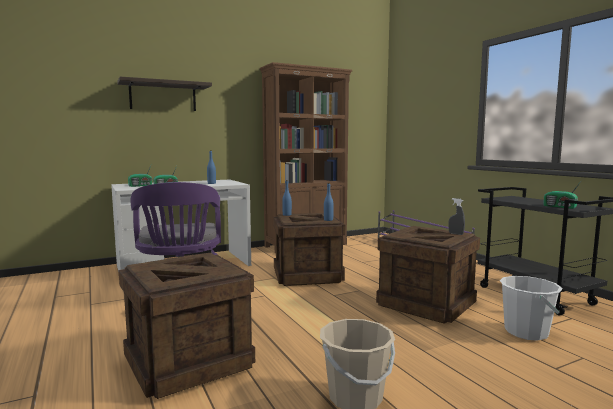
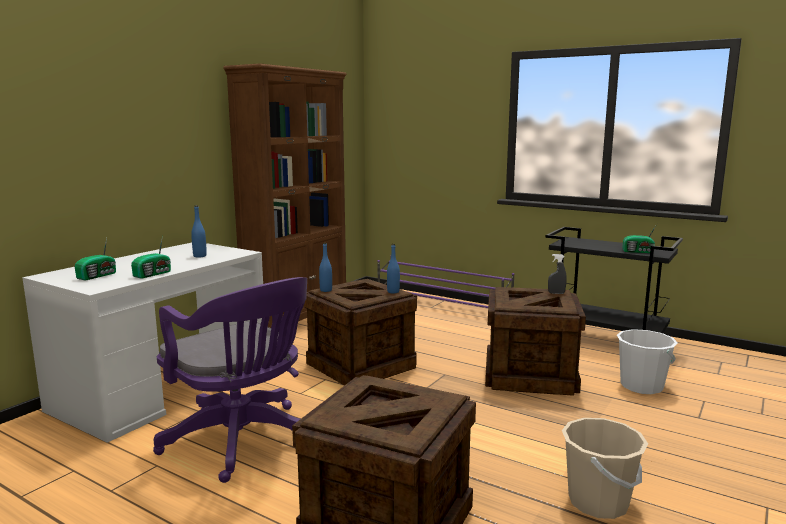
camera: 30 degrees left, 5 degrees up
shelf [117,77,212,111] -> none

